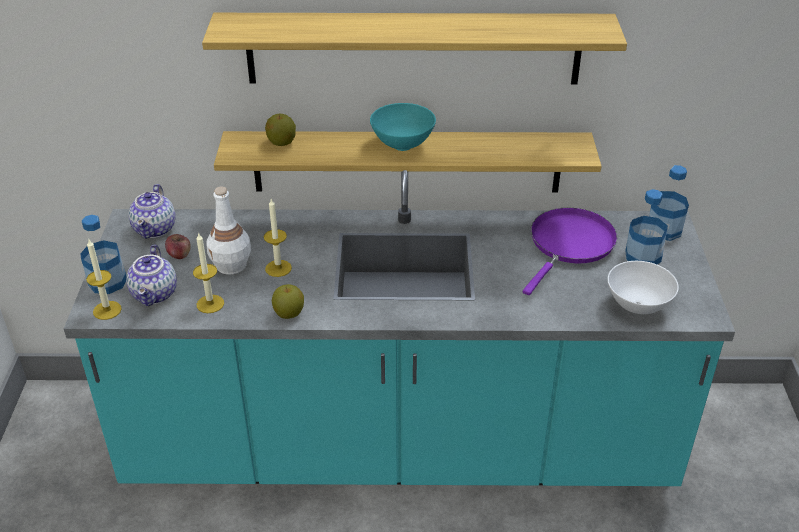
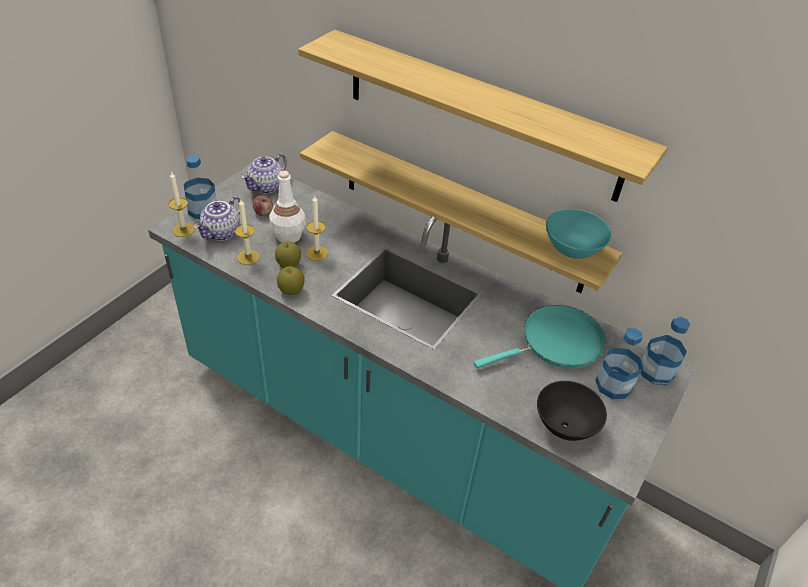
camera: 30 degrees right, 5 degrees up
apple [265,114,296,146] -> apple moved to [275,241,301,268]
turquoise bowl [370,103,436,151] -> turquoise bowl moved to [546,209,612,259]
purple frying pan [523,208,617,295] -> turquoise frying pan [474,305,606,369]
white bowl [607,261,679,314] -> black bowl [537,381,607,441]

